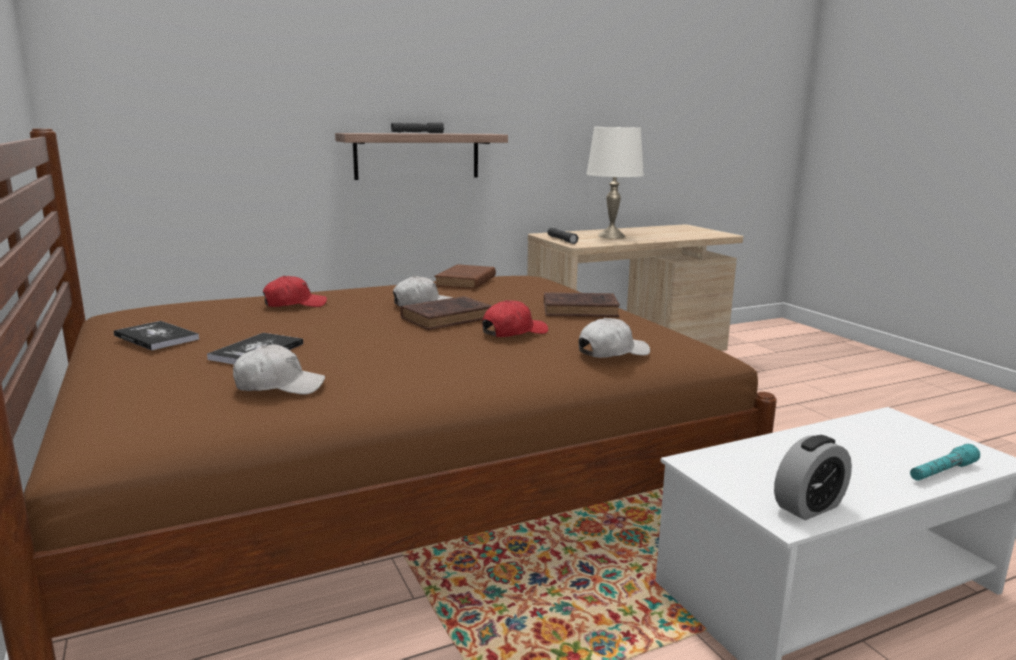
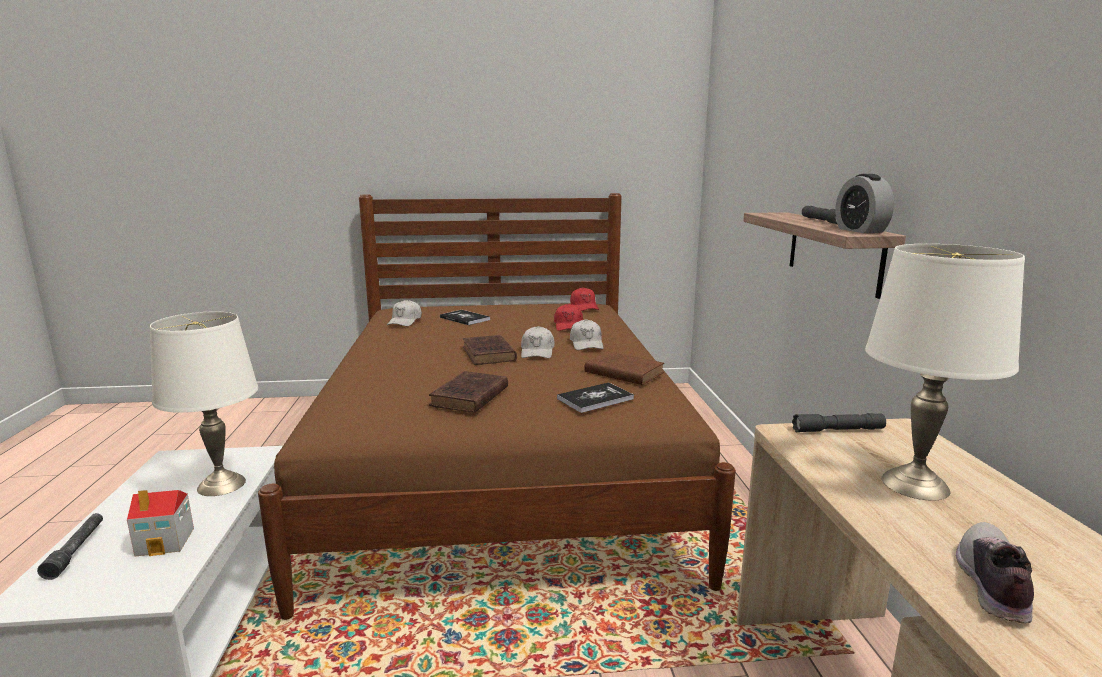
camera: 110 degrees right, 0 degrees up
book [114,321,199,350] -> book moved to [557,382,634,413]
red cap [482,300,548,337] -> red cap moved to [570,287,599,311]
white cap [579,318,650,358] -> white cap moved to [570,319,604,350]
alarm clock [774,435,852,520] -> alarm clock moved to [835,174,894,233]
turquoise flashlight [910,444,980,481] -> grey flashlight [37,513,103,580]
none -> toy house [127,490,194,557]
none -> white table lamp [150,312,258,496]
none -> shoe [956,522,1034,623]

